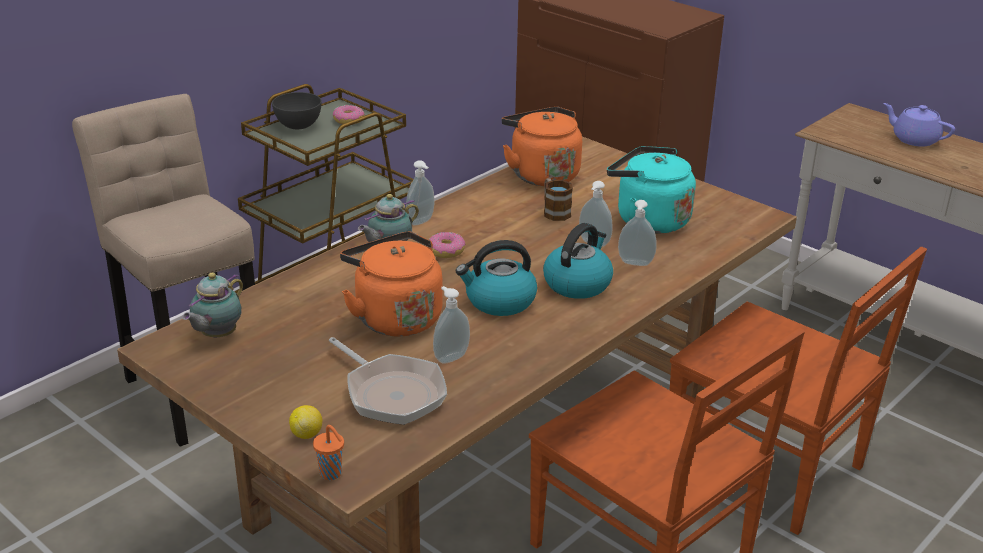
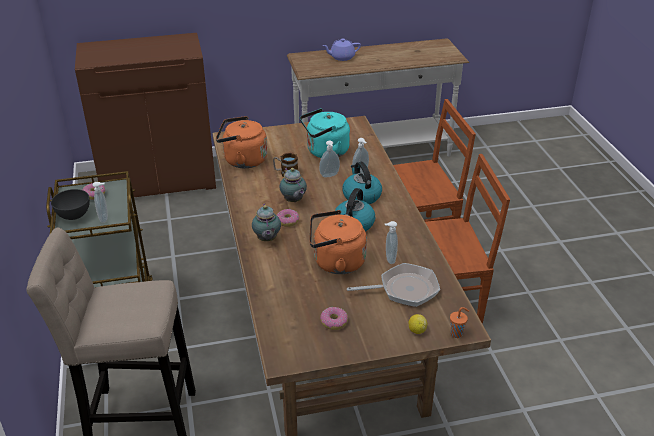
camera: 55 degrees left, 5 degrees up
teapot [182,272,243,338] -> teapot moved to [279,168,307,202]
soap dispenser [406,160,434,226] -> soap dispenser moved to [92,182,108,223]
none -> donut [320,307,348,330]

